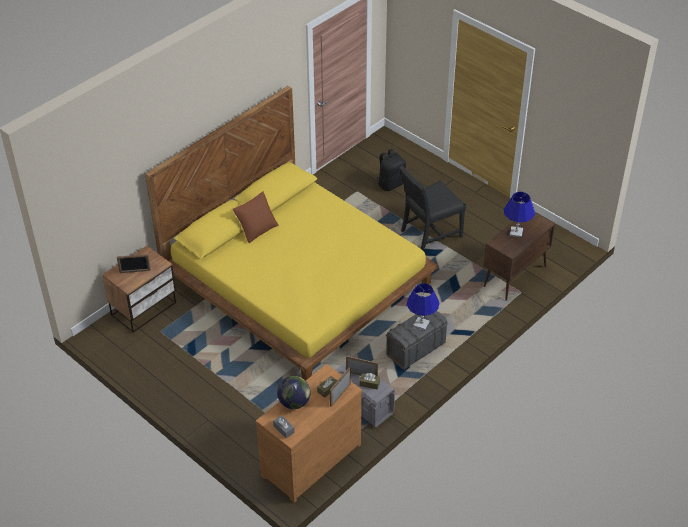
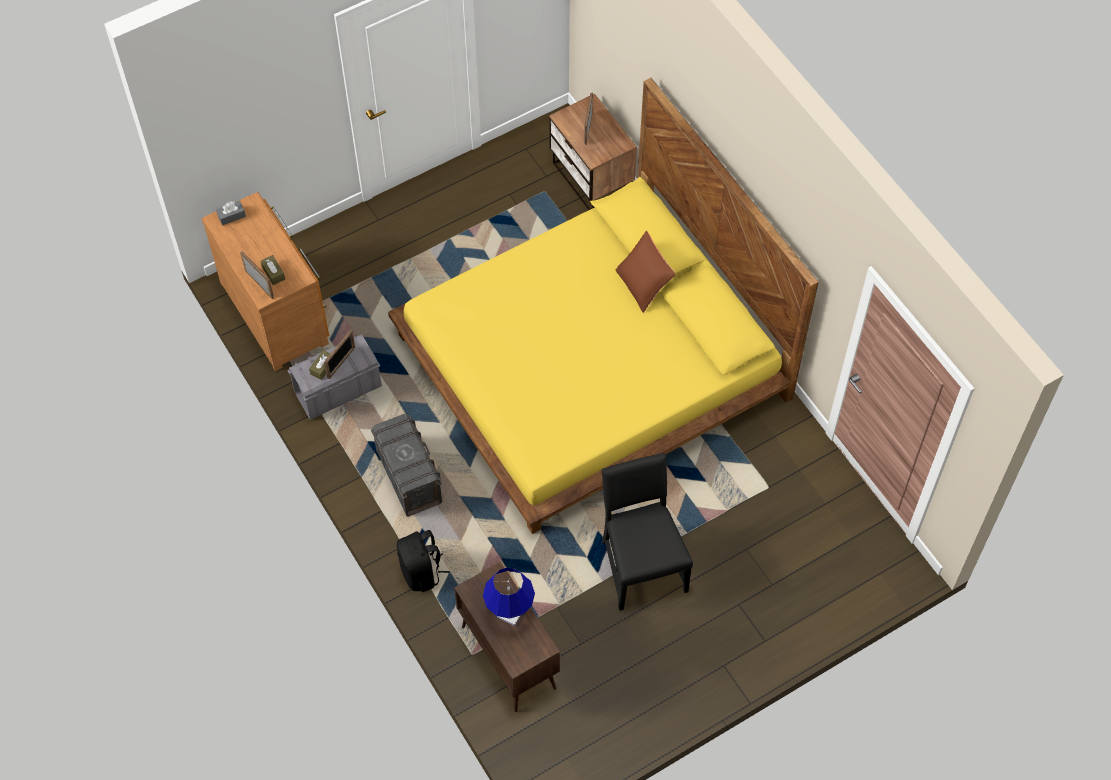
camera: 105 degrees right, 15 degrees up
globe [277,376,310,409] -> none
black backpack [377,149,406,191] -> black backpack moved to [397,530,450,592]
blue table lamp [407,283,439,330] -> none

